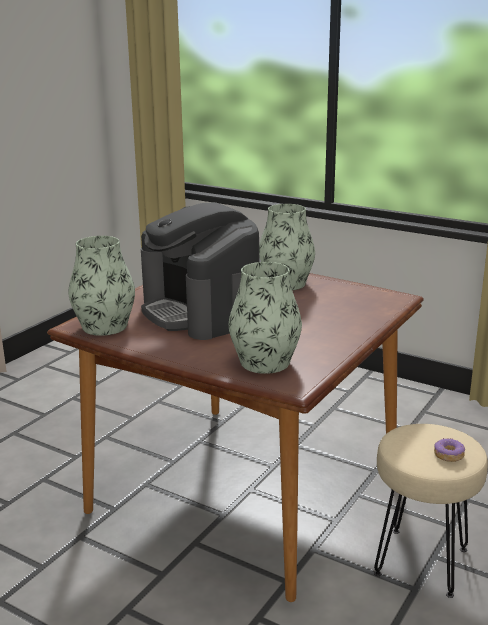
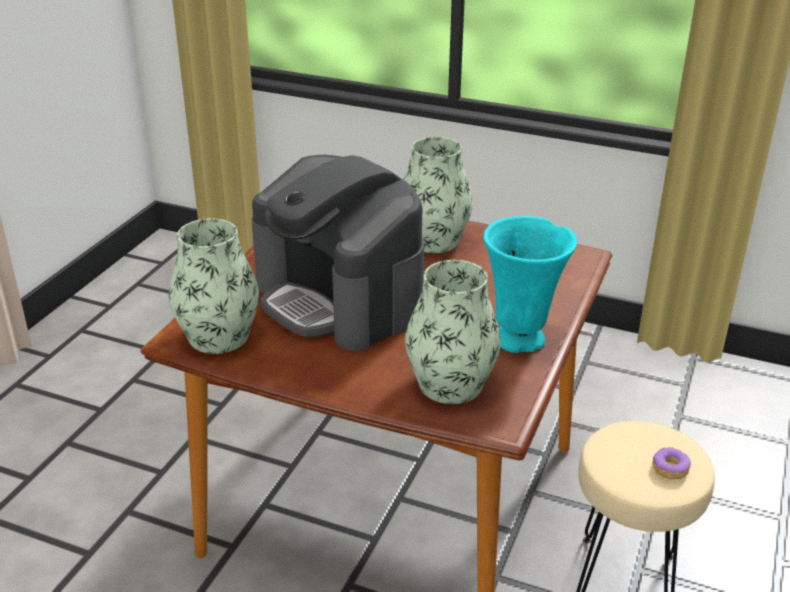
camera: 10 degrees left, 10 degrees up
none -> turquoise vase [483,216,577,353]

